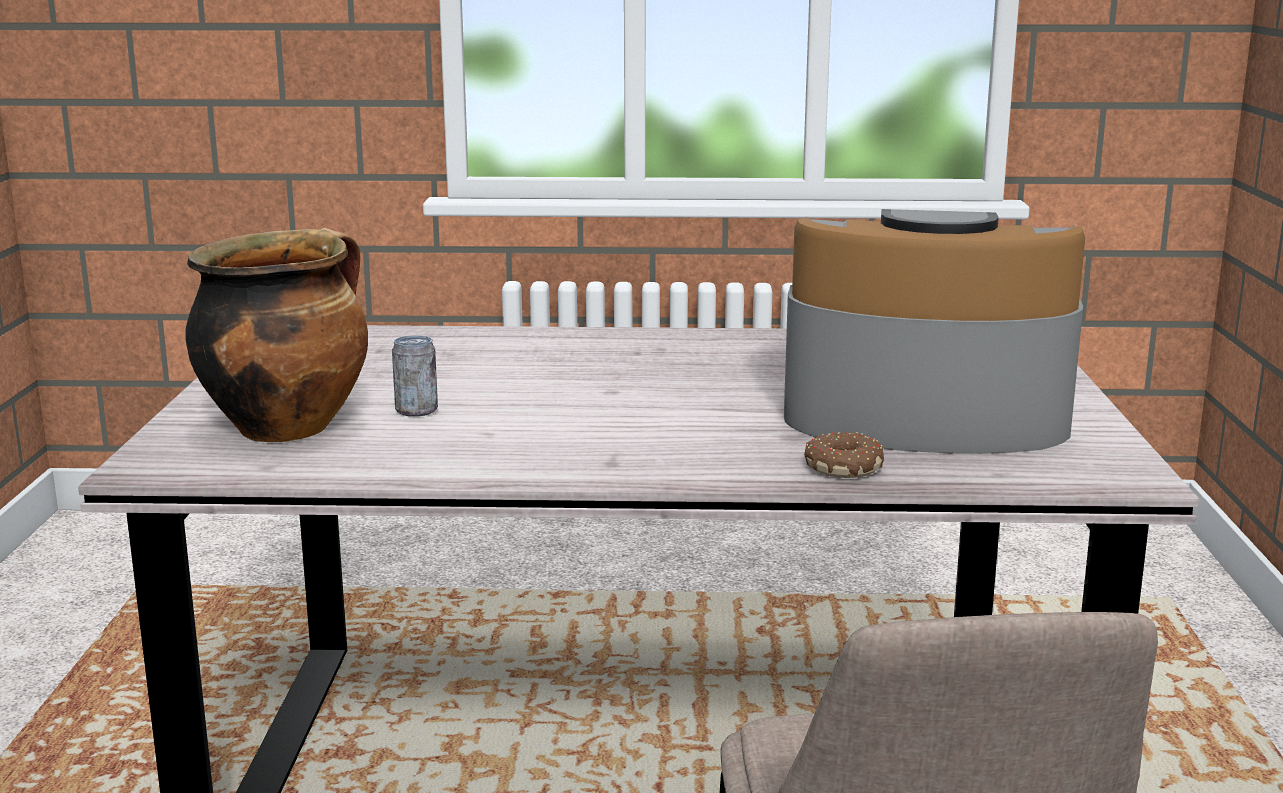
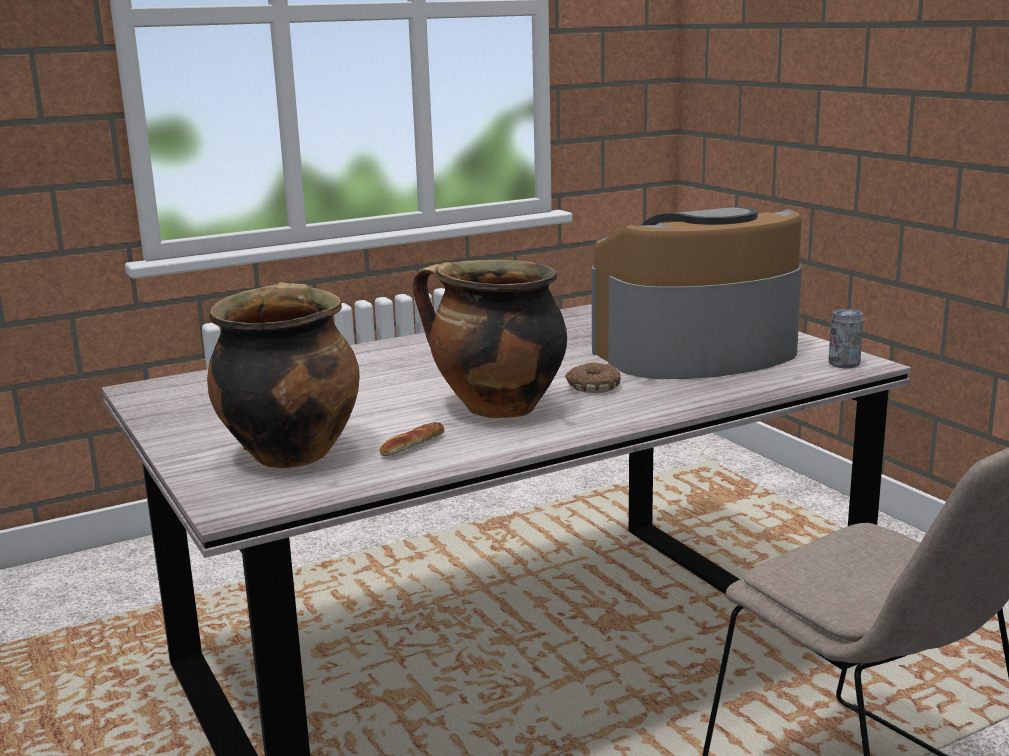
camera: 30 degrees left, 0 degrees up
can [392,335,438,417] -> can moved to [828,309,863,368]
donut [804,432,884,478] -> donut moved to [565,362,621,393]
none -> bread [380,422,444,456]
none -> cooking pot [413,260,567,418]

